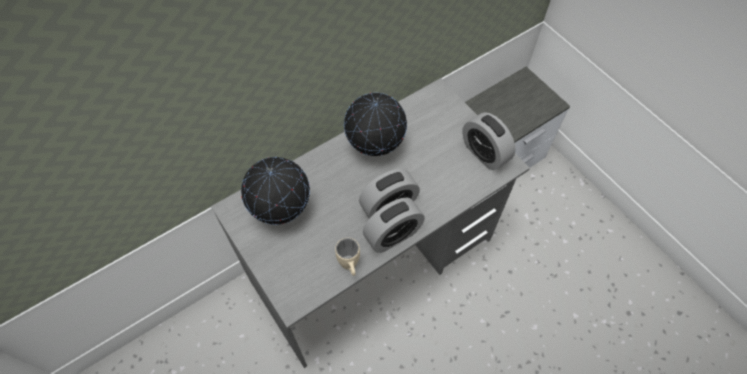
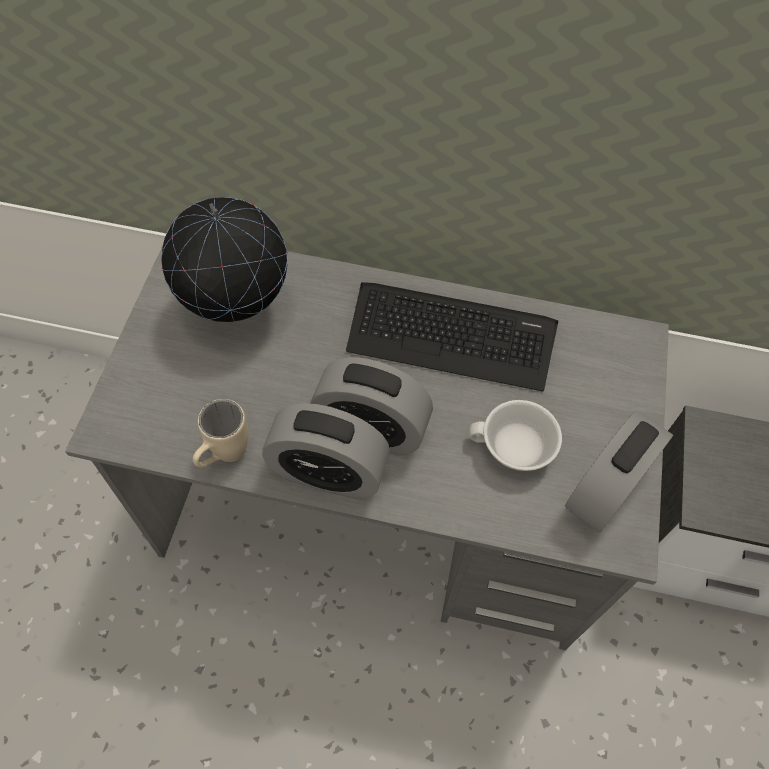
camera: 45 degrees right, 0 degrees up
globe [344,93,407,156] -> keyboard [346,282,558,392]
alarm clock [462,112,515,170] -> alarm clock turned 150 degrees counterclockwise [565,411,673,533]
none -> white cup [469,400,562,471]

